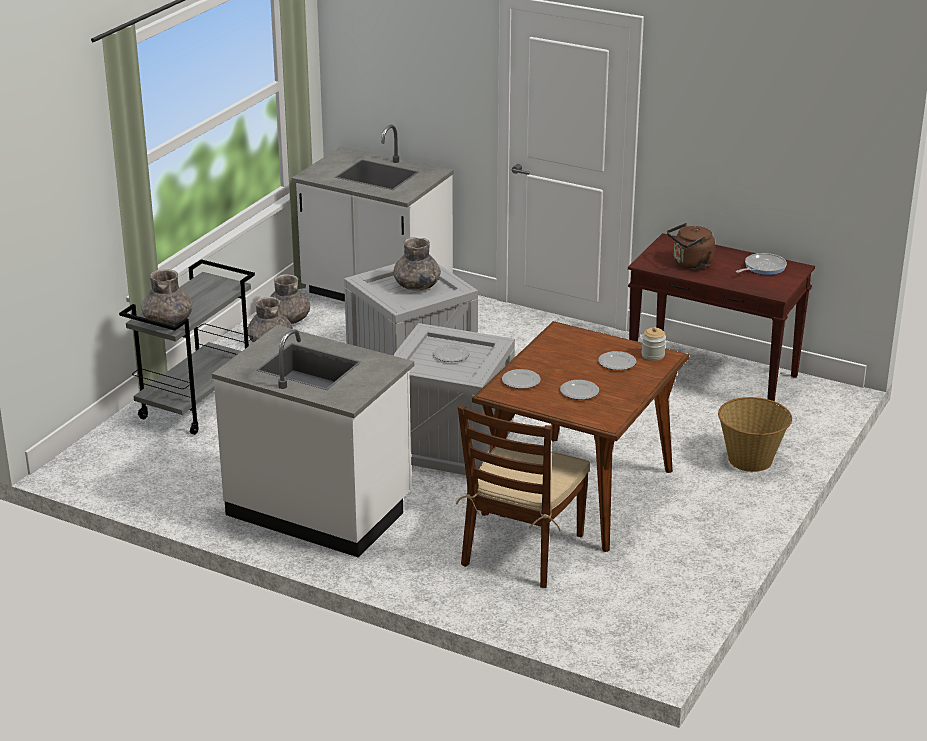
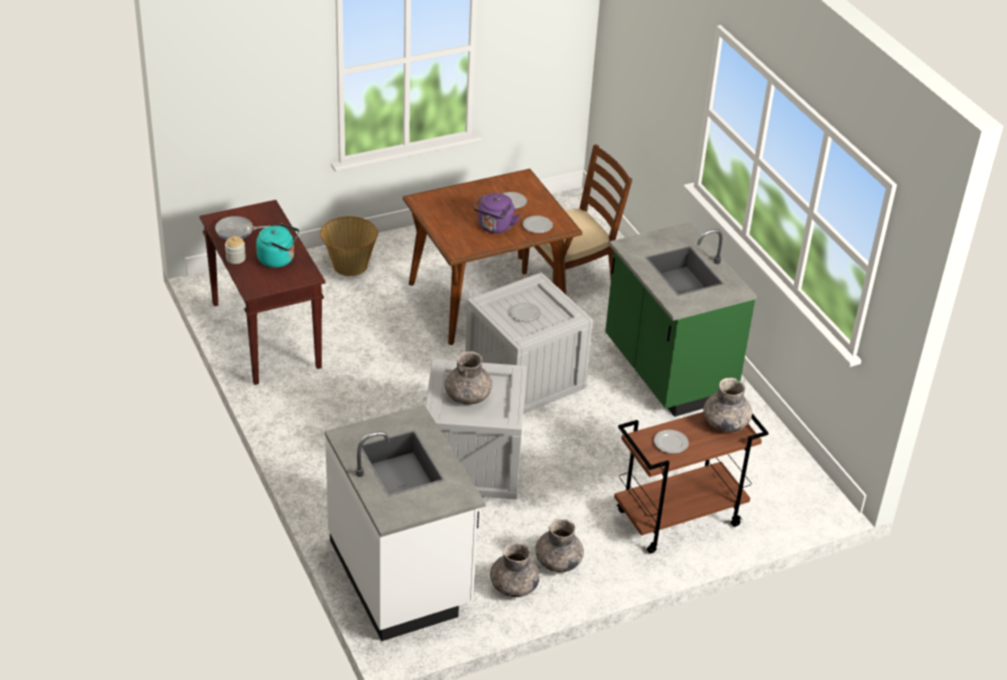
camera: 145 degrees left, 10 degrees up
grey cart [119,259,255,435] -> brown cart [614,412,768,554]
white counter [212,325,414,558] -> green counter [605,222,757,417]
plate [598,351,636,370] -> plate moved to [654,430,689,454]
jar [641,327,666,361] -> jar moved to [225,236,246,264]
brown kettle [667,223,715,269] -> turquoise kettle [256,223,299,268]
none -> purple kettle [473,193,520,233]

